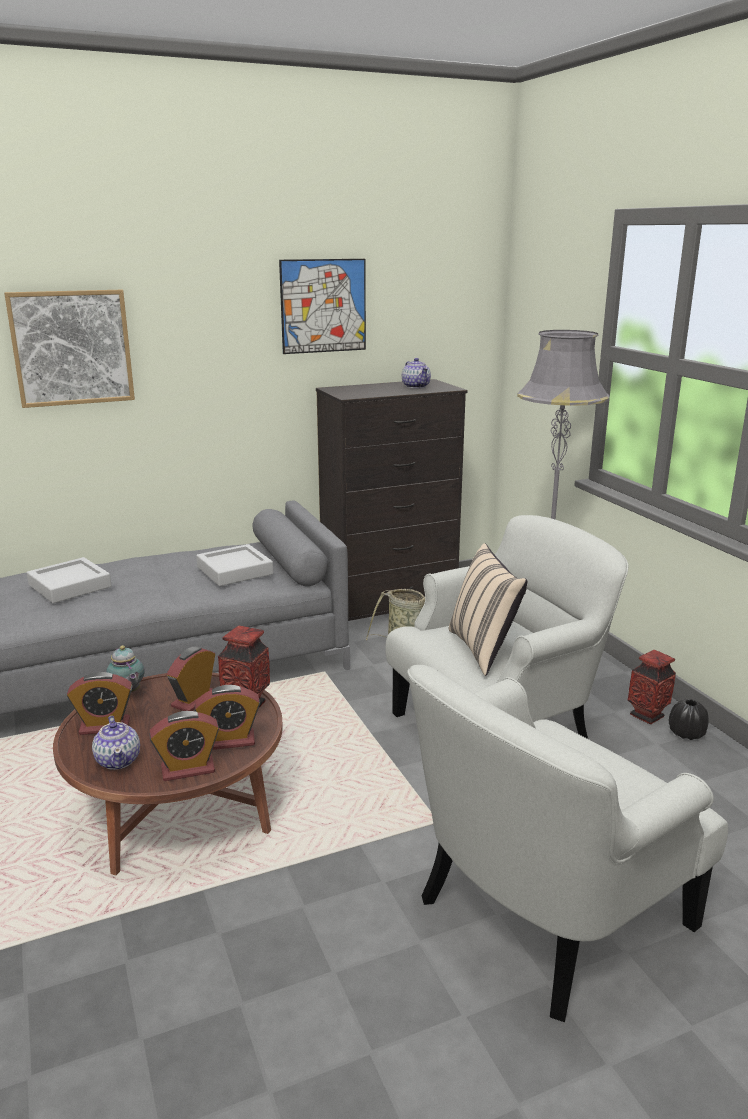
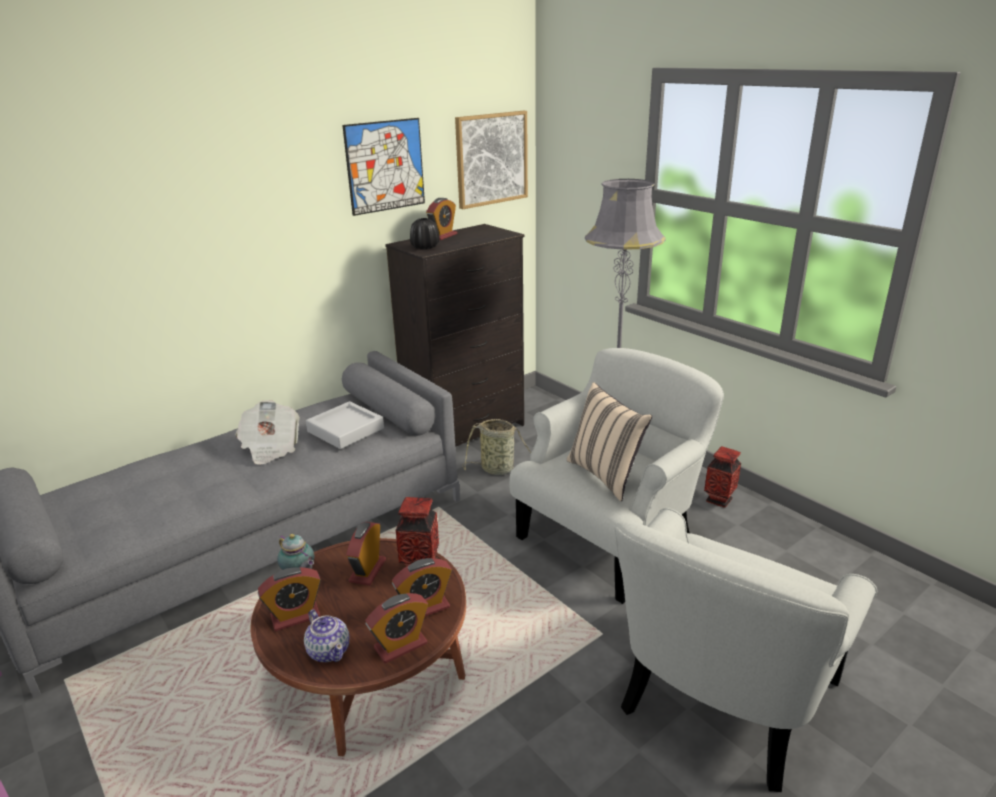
camera: 15 degrees left, 5 degrees up
picture [4,290,135,408] -> picture moved to [455,111,528,209]
grey tray [27,557,112,603] -> none
teapot [402,358,431,389] -> none
black vase [669,699,708,740] -> black vase moved to [410,218,440,249]
none -> newspaper [236,400,300,465]
none -> alarm clock [426,198,457,240]

